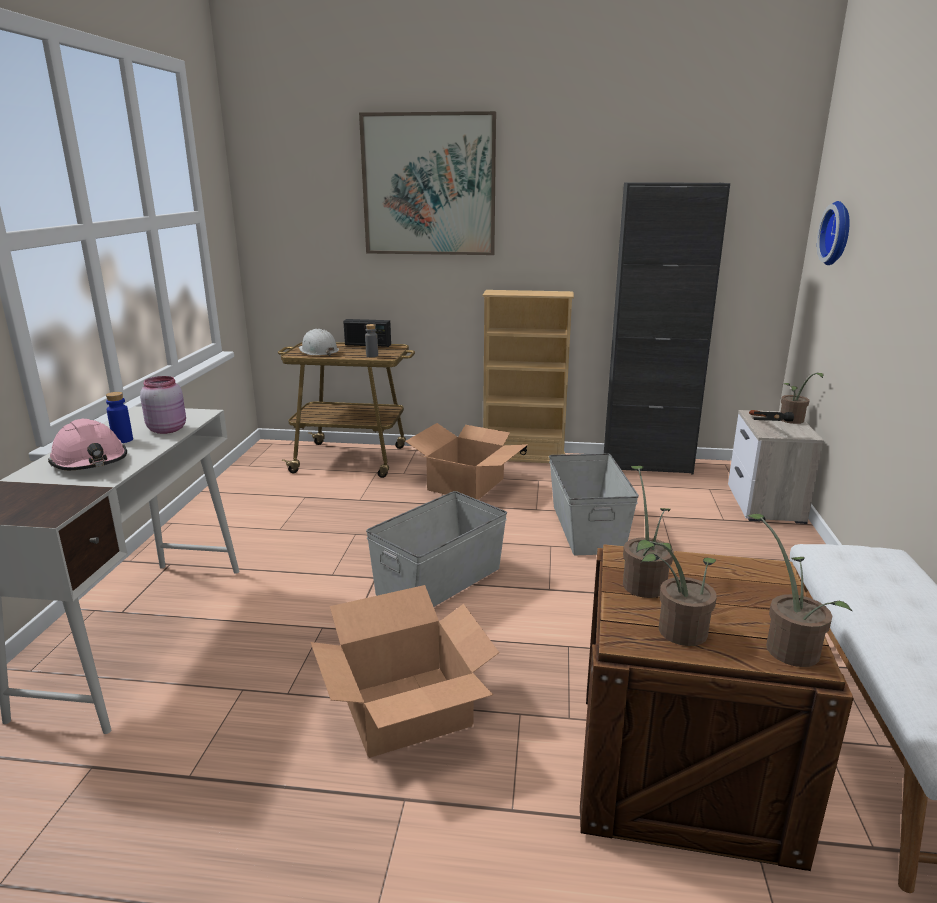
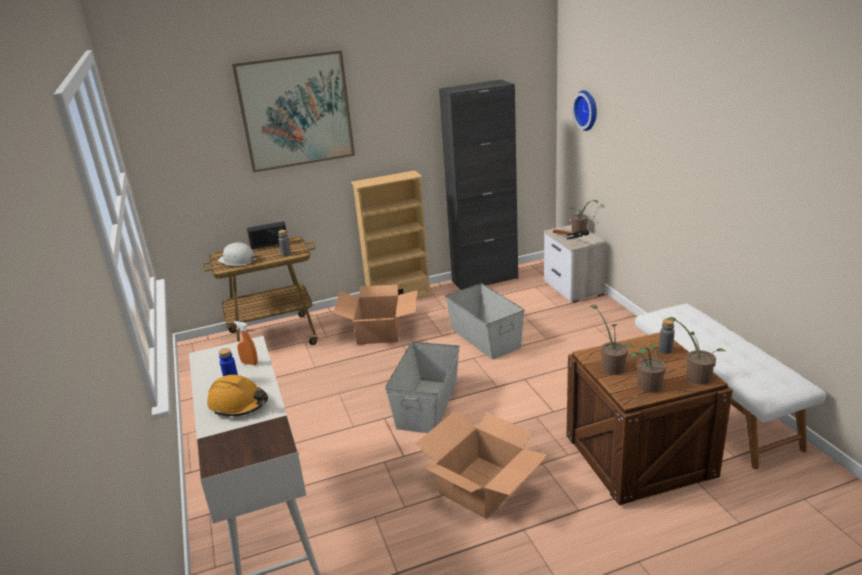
camera: 25 degrees left, 5 degrees up
pink hard hat [48,419,127,470] -> orange hard hat [207,375,268,417]
pink jar [140,376,186,434] -> orange spray bottle [234,321,258,365]
none -> grey bottle [659,319,675,354]

